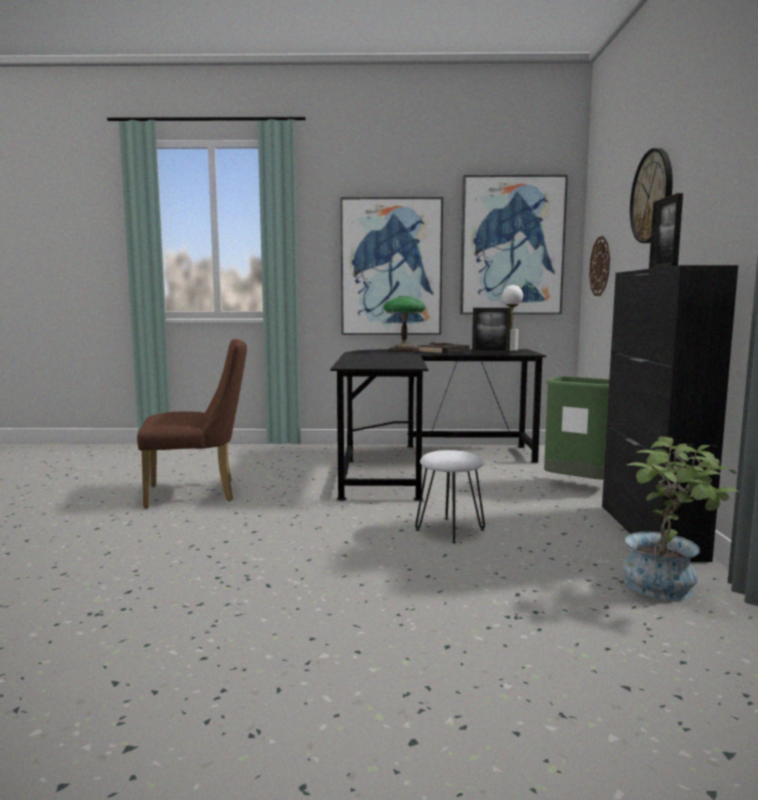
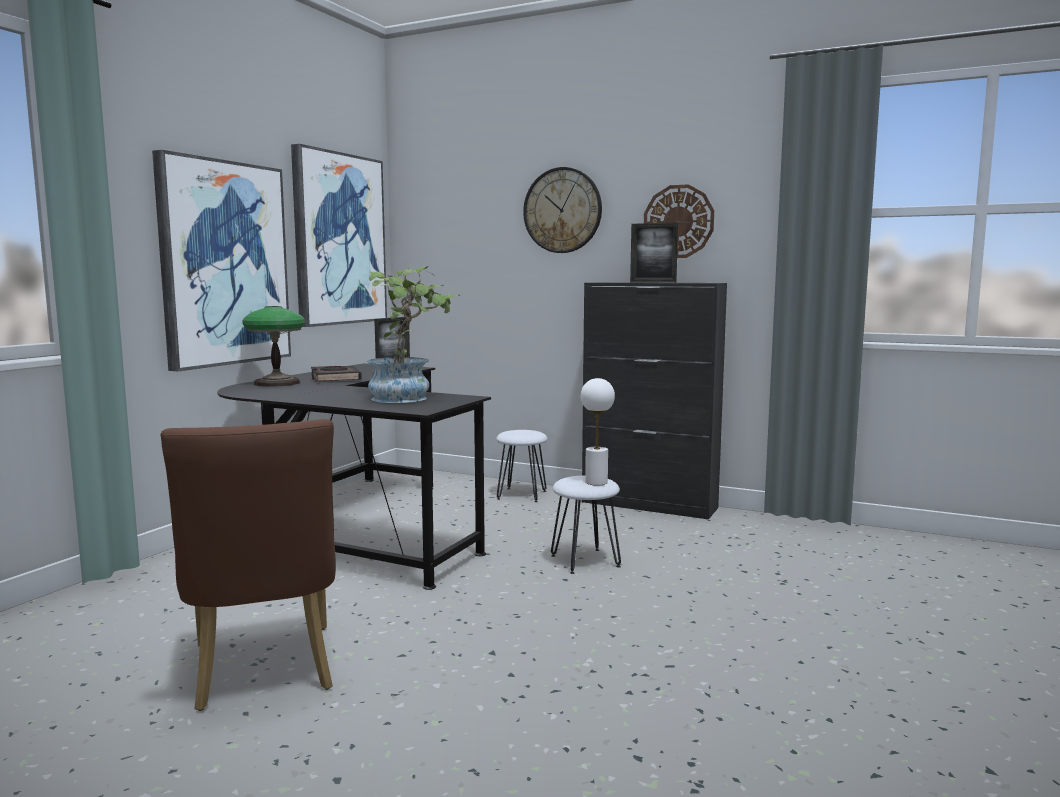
camera: 65 degrees left, 0 degrees up
brown chair [137,339,247,508] -> brown chair turned 150 degrees clockwise [161,419,336,711]
white table lamp [502,285,523,351] -> white table lamp moved to [581,378,615,485]
green trash can [544,376,609,480] -> white stool [496,430,548,502]
wall clock [589,236,610,296] -> wall clock moved to [644,184,714,258]
potted plant [623,436,739,600] -> potted plant moved to [367,266,456,403]

